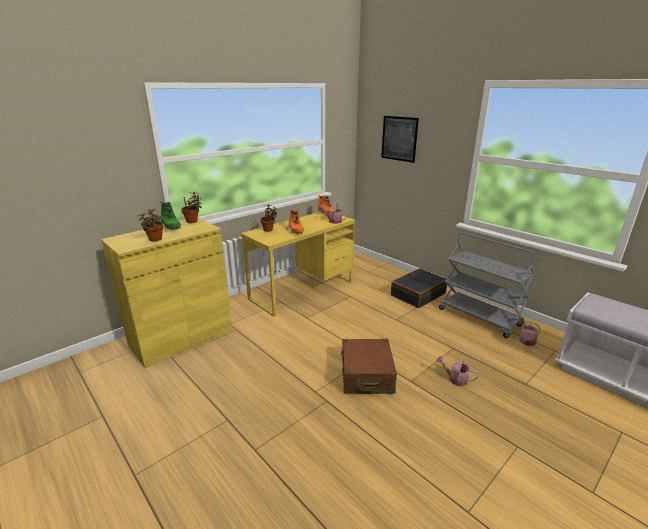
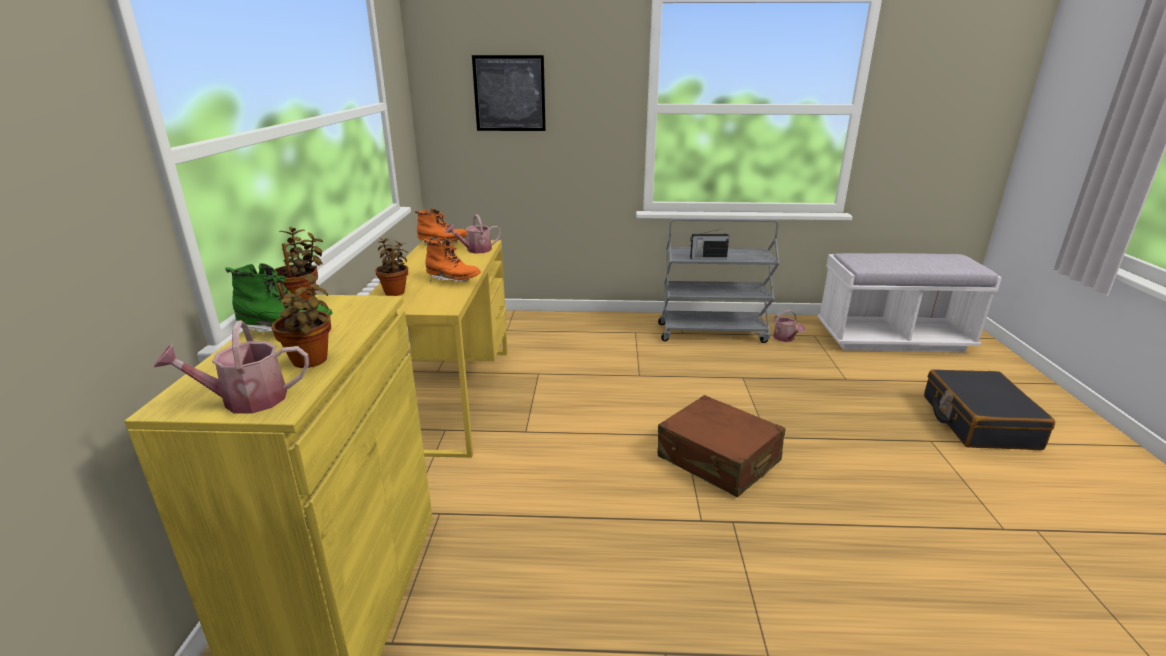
camera: 45 degrees left, 0 degrees up
black suitcase [391,268,447,308] -> black suitcase moved to [924,369,1055,450]
watering can [436,356,479,386] -> watering can moved to [154,320,309,414]
none -> radio [690,228,729,260]

